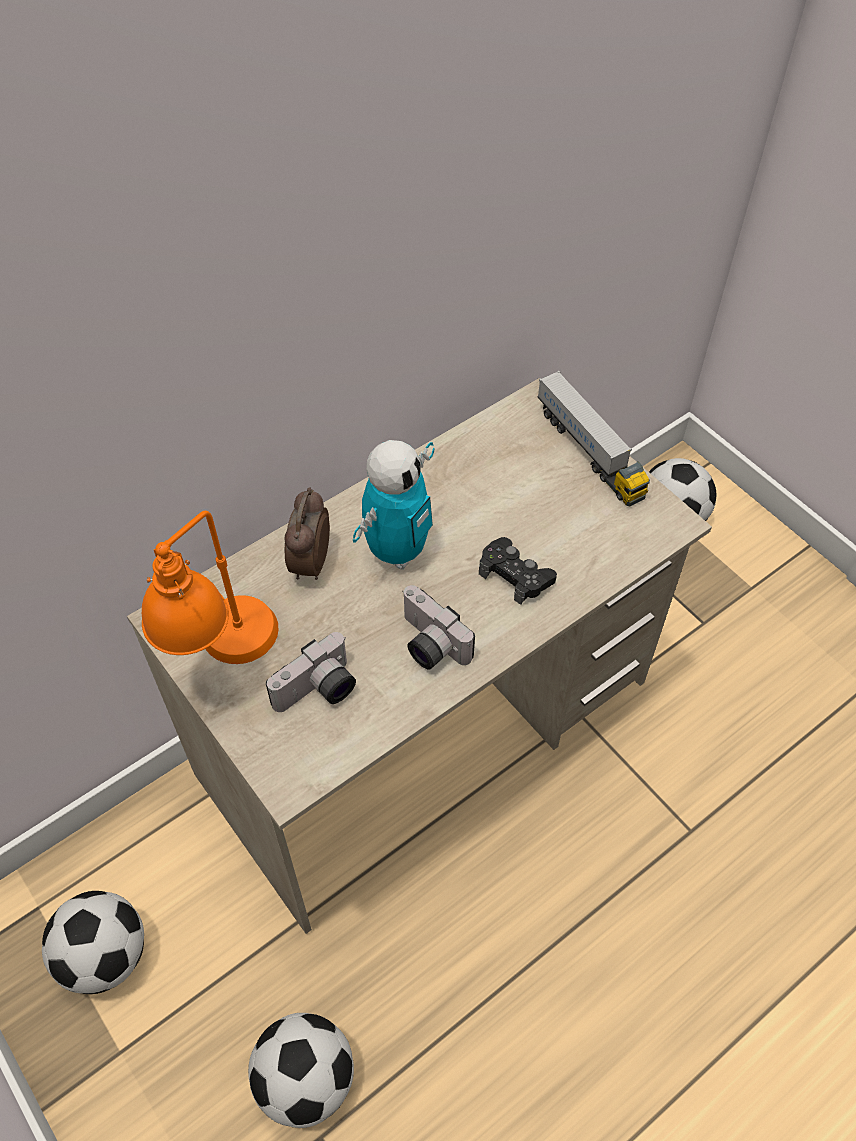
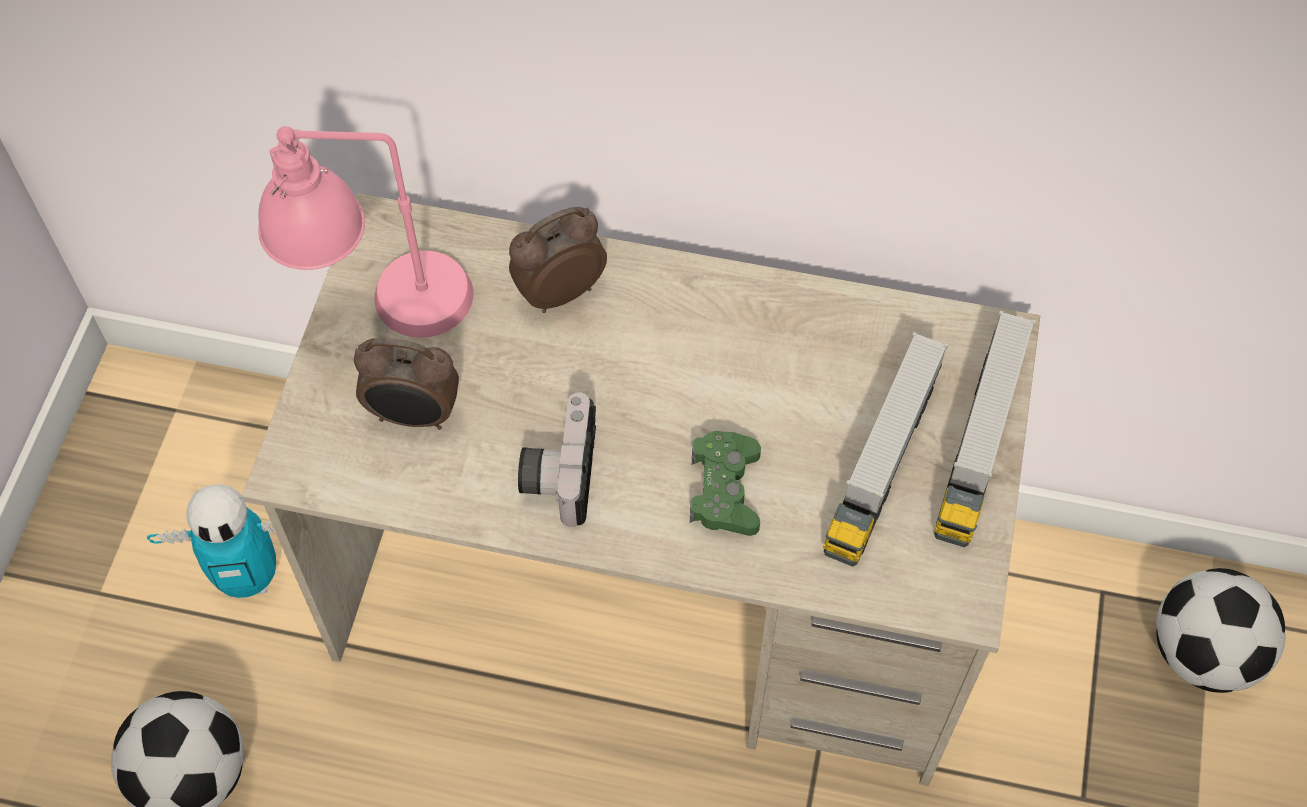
camera: 50 degrees right, 5 degrees up
football [42,891,144,994] -> none
orange table lamp [142,511,279,664] -> pink table lamp [258,126,473,338]
camera [266,632,356,712] -> alarm clock [354,339,459,430]
toy robot [353,440,434,570] -> toy robot moved to [147,484,276,598]
black game controller [479,537,557,605] -> green game controller [690,431,761,536]
none -> toy truck [823,332,948,567]

